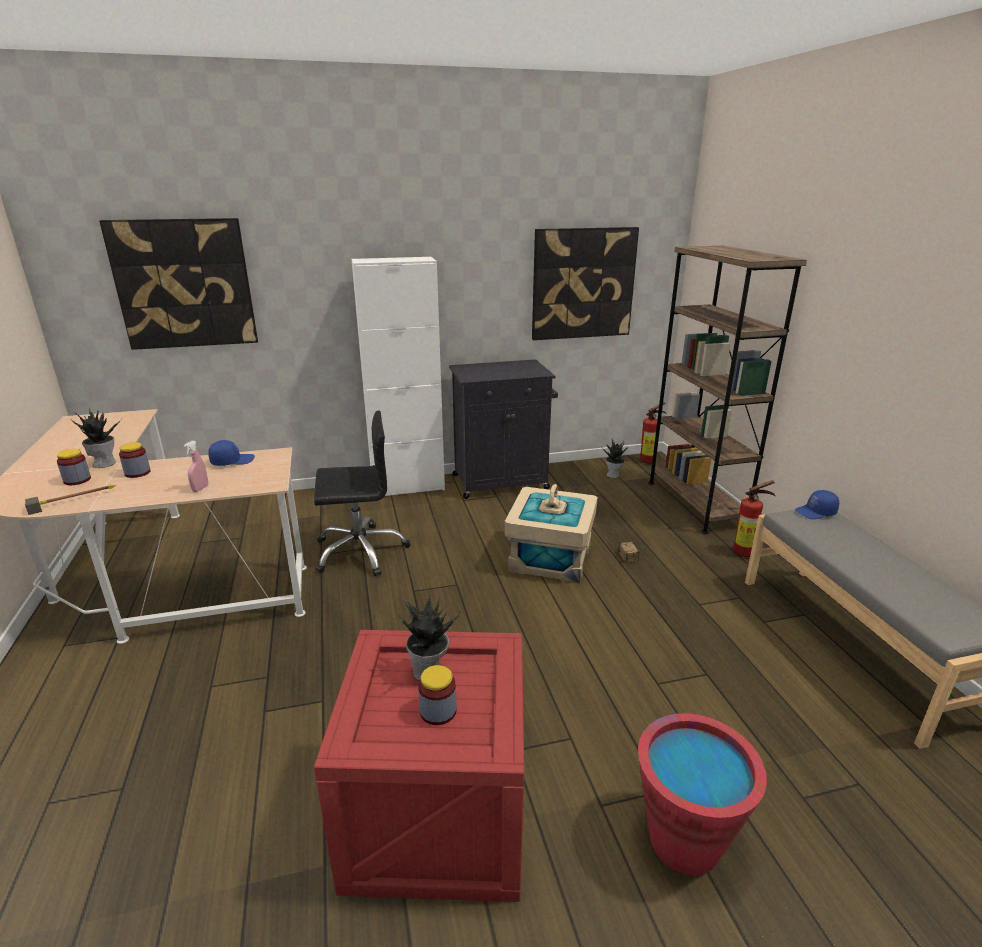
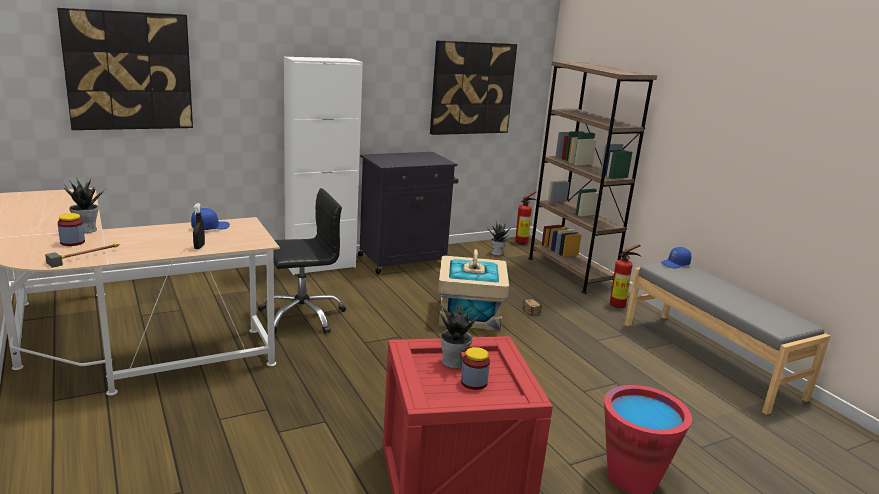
camera: 15 degrees left, 5 degrees down
jar [119,442,151,478] -> none
pink spray bottle [183,440,208,492] -> black spray bottle [193,203,205,249]

